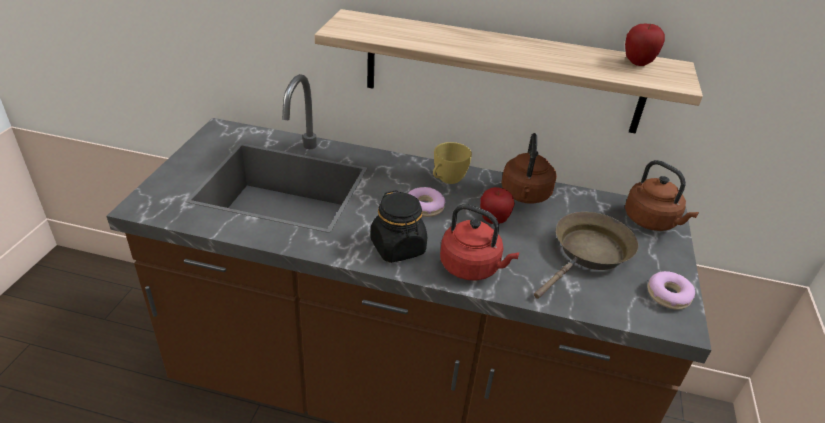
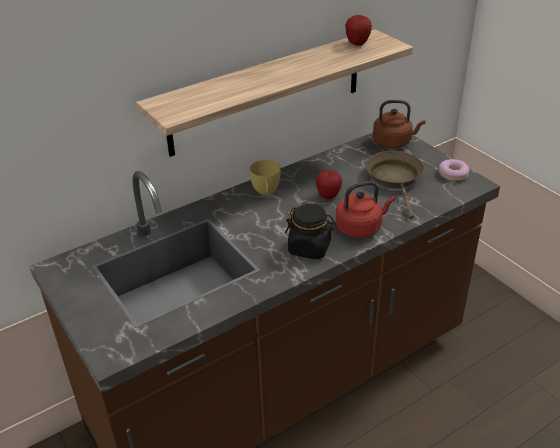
camera: 45 degrees left, 0 degrees up
donut [408,187,445,217] -> none
brown kettle [501,133,557,204] -> none

